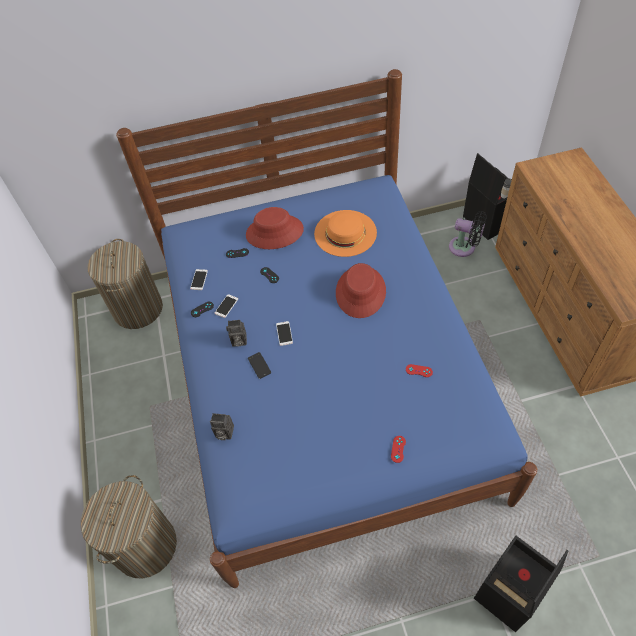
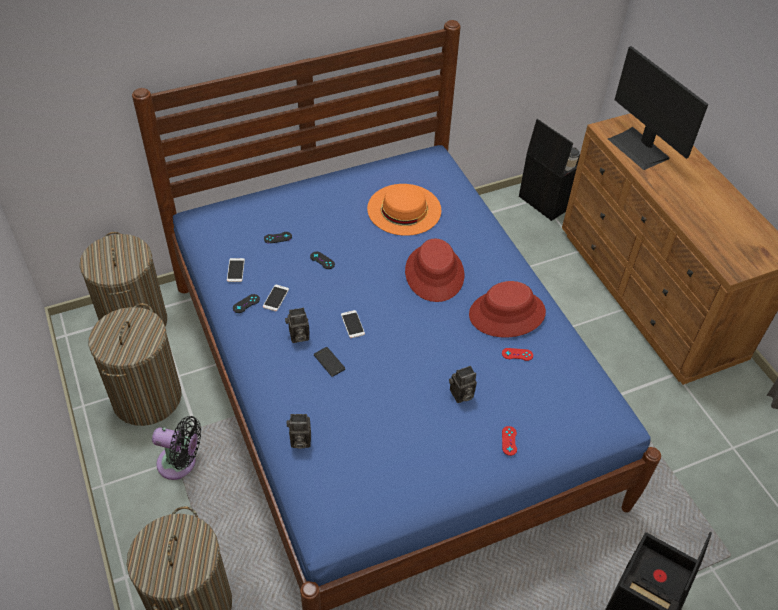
camera: 15 degrees left, 5 degrees down
red hat [246,207,304,249] -> red hat moved to [469,281,546,337]
black fan [449,211,487,257] -> black fan moved to [152,416,201,480]
none -> laundry basket [89,303,182,426]
none -> camera [449,366,477,403]
none -> monitor [608,46,708,170]

